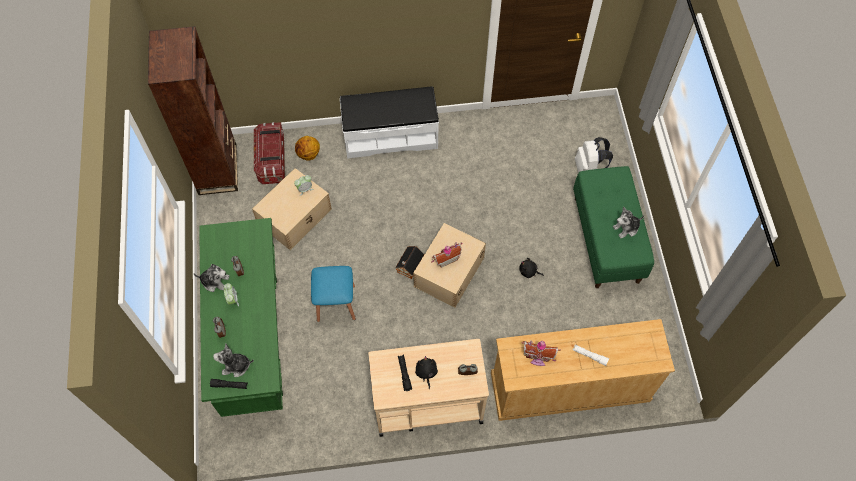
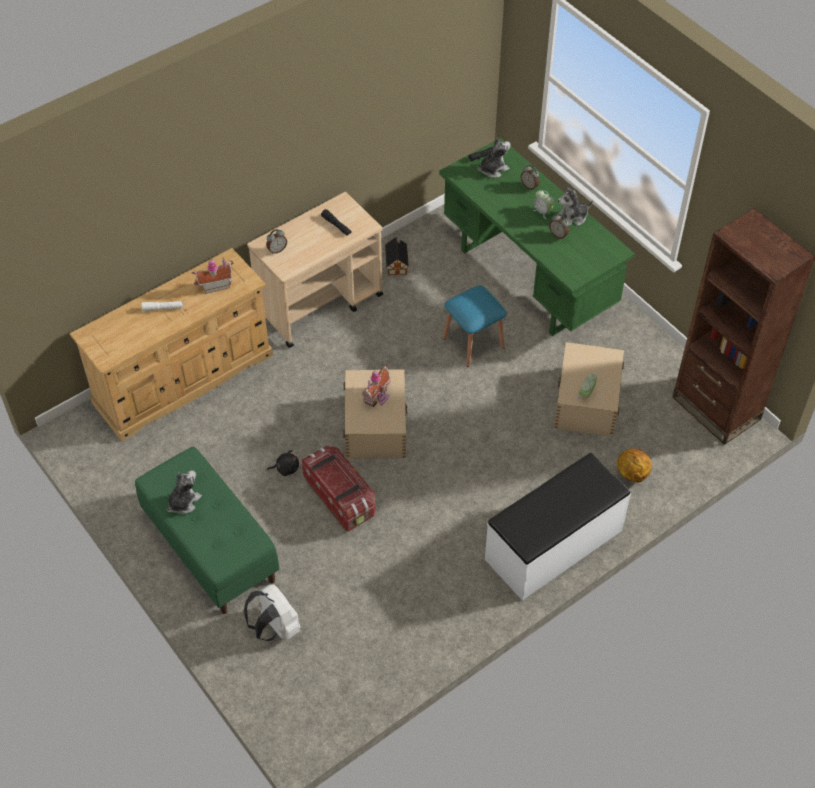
camera: 150 degrees right, 10 degrees down
storage box [254,122,285,184] -> storage box moved to [302,446,376,532]
toy house [395,246,424,279] -> toy house moved to [385,237,409,276]
black plush toy [415,356,438,389] -> none

